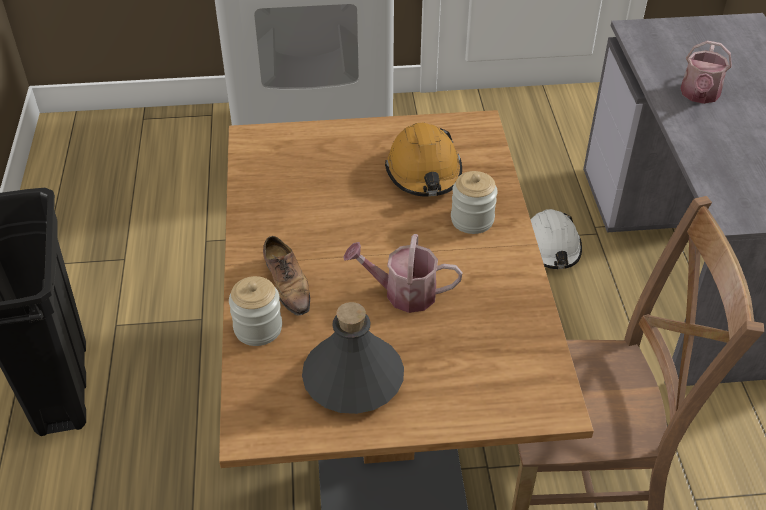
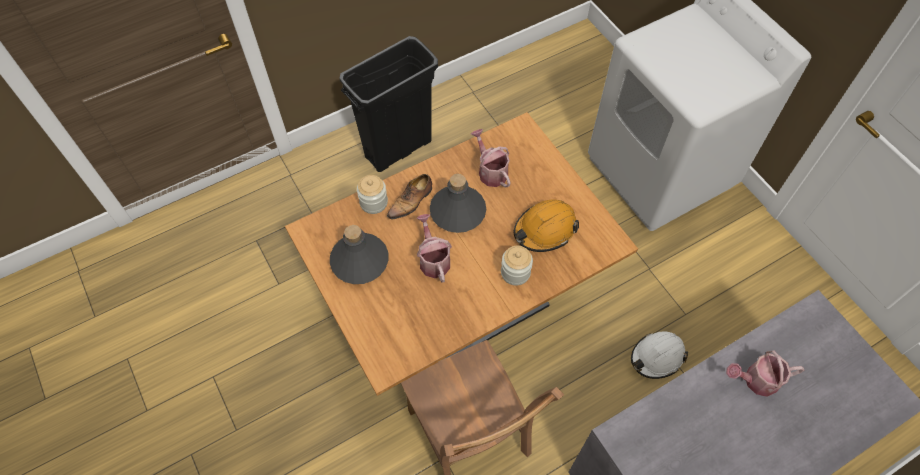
camera: 65 degrees right, 15 degrees up
none -> grey bottle [430,174,486,233]
none -> watering can [471,129,510,188]

